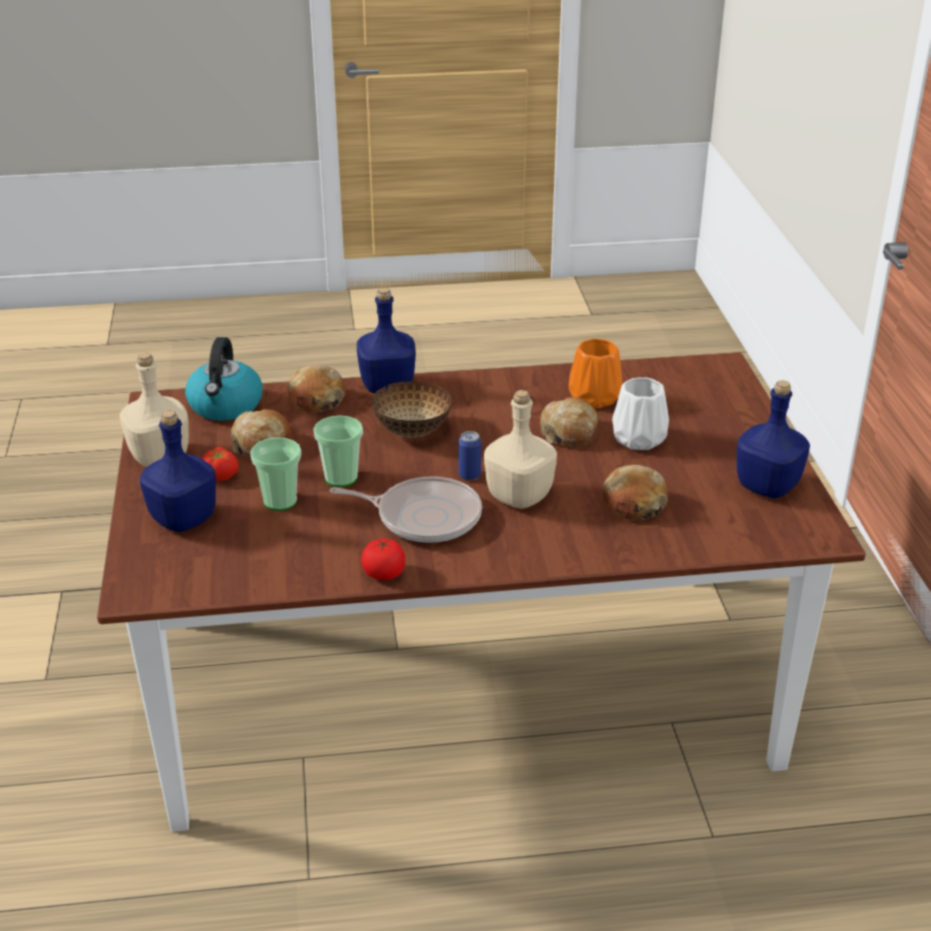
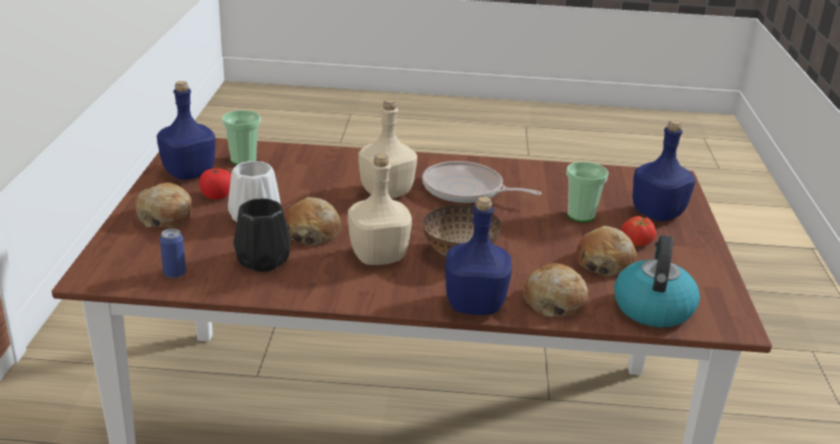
camera: 170 degrees left, 5 degrees down
beige bottle [120,353,189,467] -> beige bottle moved to [348,154,412,265]
cup [313,415,363,487] -> cup moved to [222,110,261,165]
tomato [361,538,405,580] -> tomato moved to [199,168,231,200]
can [459,431,481,481] -> can moved to [160,229,186,278]
orange vase [569,339,622,408] -> black vase [233,198,291,272]
bread [602,465,668,520] -> bread moved to [135,182,192,227]

